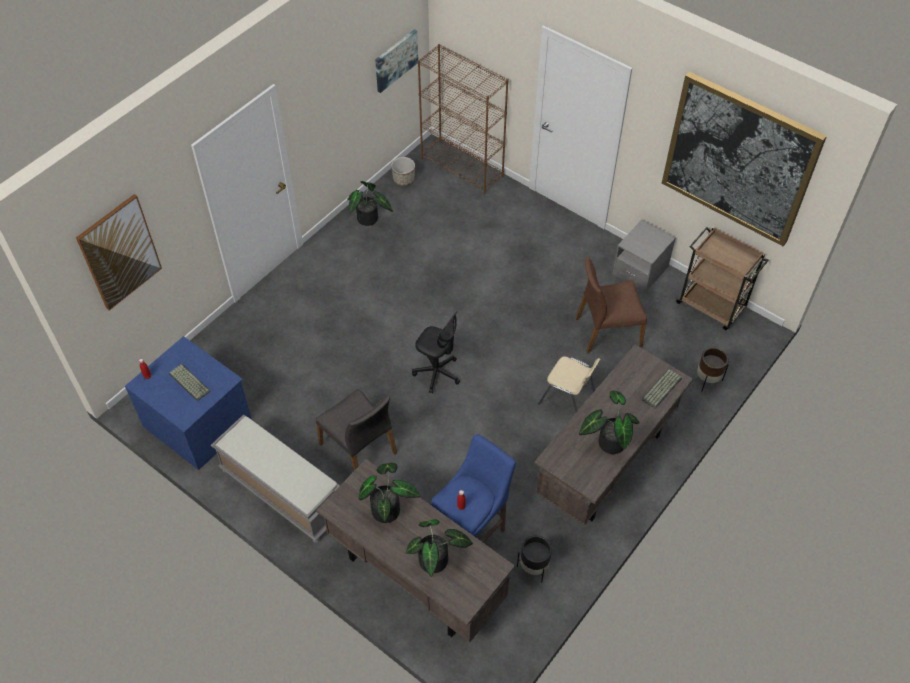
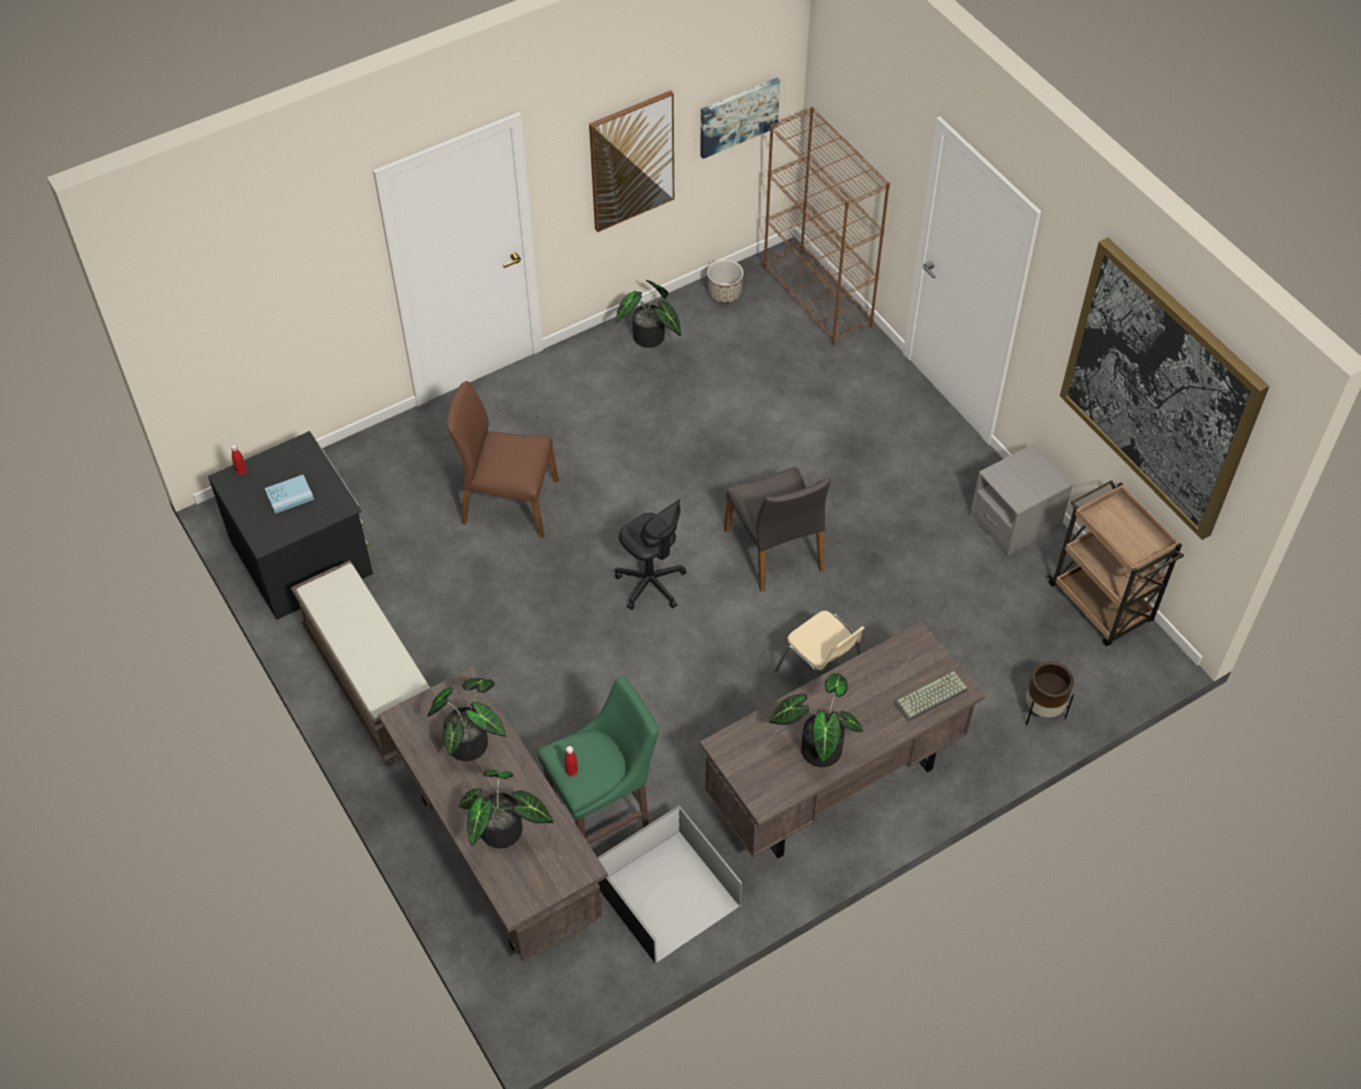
camera: 20 degrees right, 0 degrees up
picture [76,194,162,311] -> picture moved to [589,90,674,232]
blue dresser [125,336,252,470] -> black dresser [208,431,373,620]
keyboard [169,364,211,401] -> blue book [265,475,314,514]
grey bench [211,415,340,543] -> brown bench [291,560,431,765]
grey chair [315,389,397,471] -> grey chair moved to [724,467,831,592]
blue stool [431,434,516,543] -> green stool [537,676,659,844]
black planter [517,535,552,583] -> black storage box [597,805,742,963]
brown chair [576,257,647,354] -> brown chair moved to [447,381,558,538]

